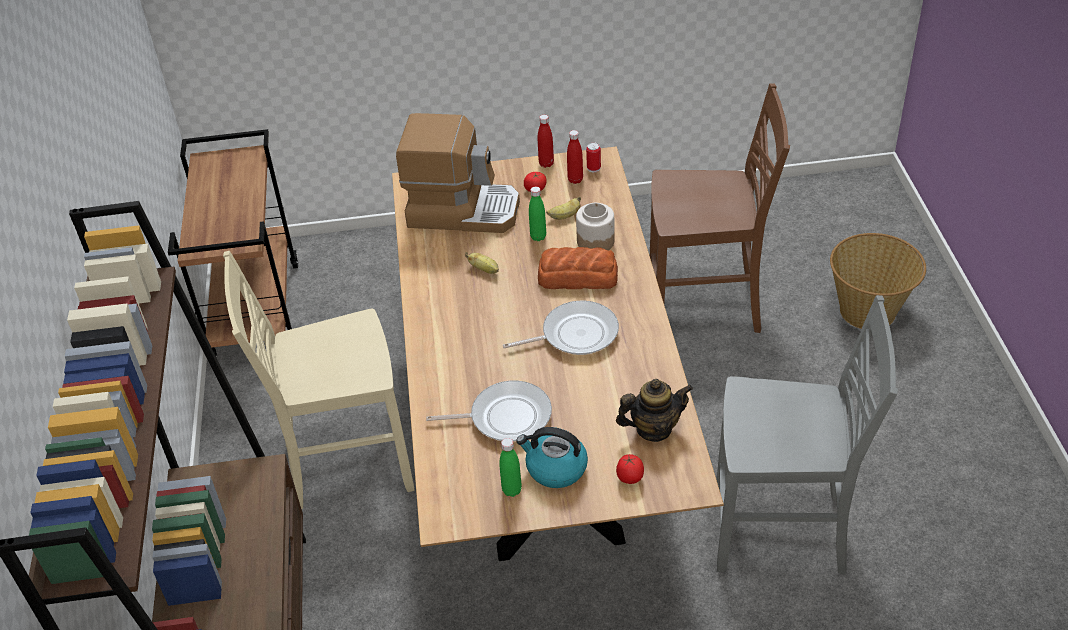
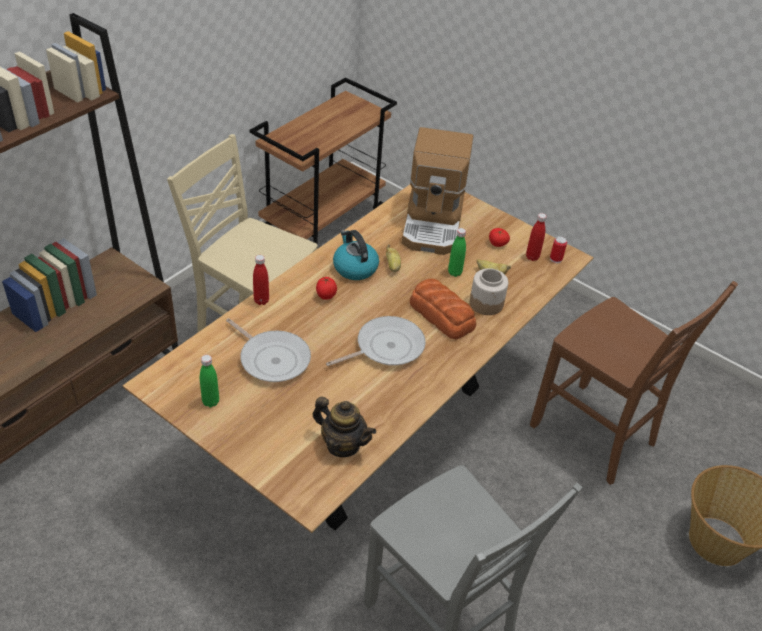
camera: 40 degrees right, 0 degrees up
coffee machine [396,113,520,233] -> coffee machine turned 45 degrees clockwise [402,127,473,255]
frying pan [503,301,619,355] -> frying pan turned 60 degrees counterclockwise [326,316,426,366]
kettle [516,427,588,488] -> kettle moved to [333,230,379,280]
red bottle [538,115,554,168] -> red bottle moved to [253,255,269,305]
tomato [616,454,644,484] -> tomato moved to [316,277,337,300]

